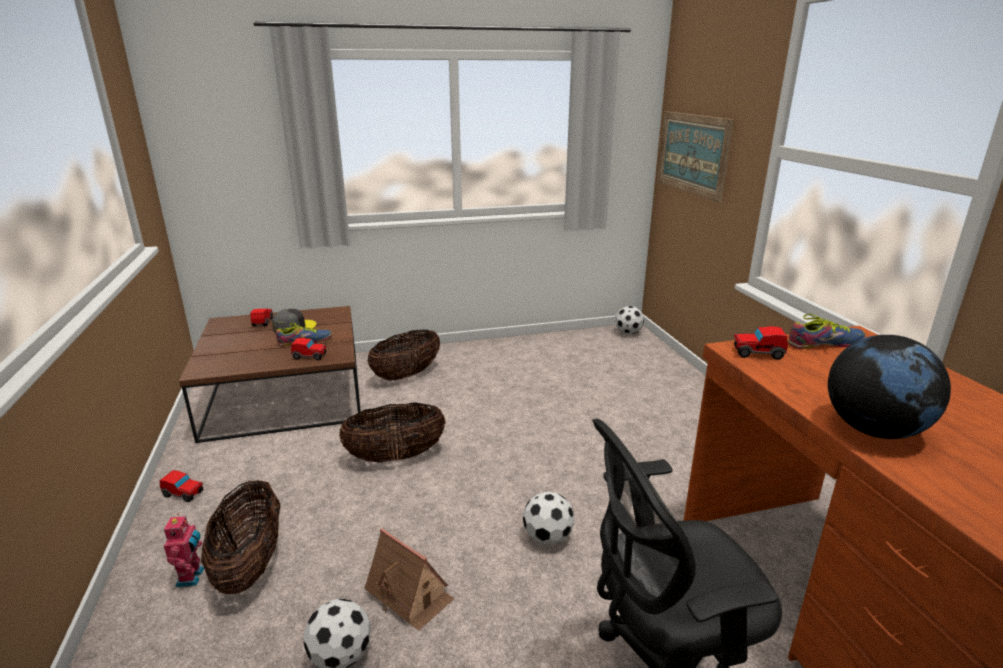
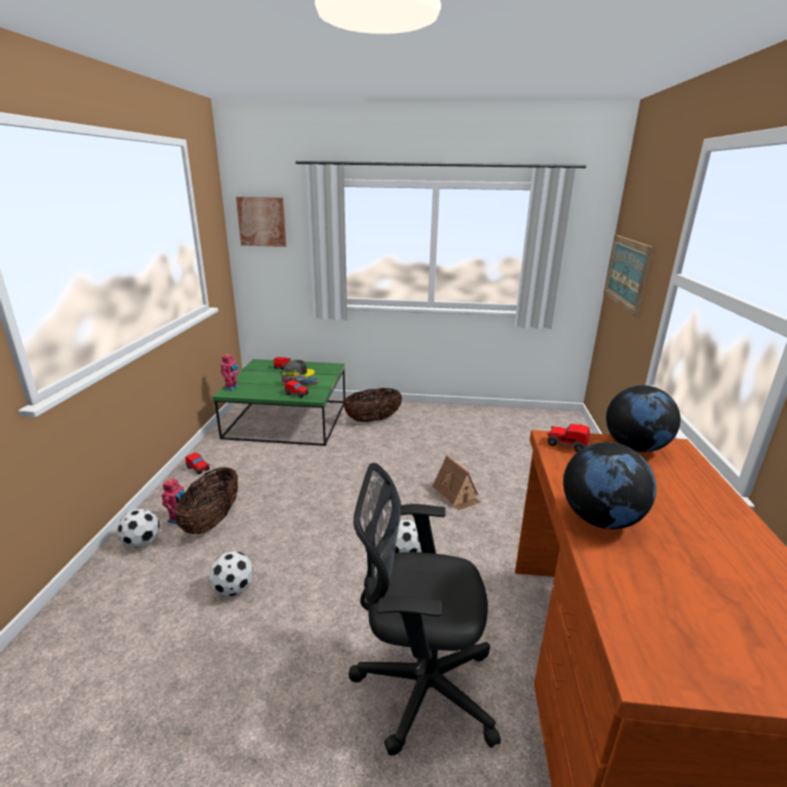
camera: 20 degrees right, 0 degrees up
brown coffee table [179,306,361,443] -> green coffee table [213,359,345,446]
basket [339,402,446,463] -> none
toy house [364,528,454,631] -> toy house moved to [432,455,480,511]
football [615,306,644,335] -> football moved to [117,509,160,548]
shoe [788,314,865,349] -> globe [606,385,681,452]
none -> toy robot [220,354,240,391]
none -> picture [236,197,286,247]

